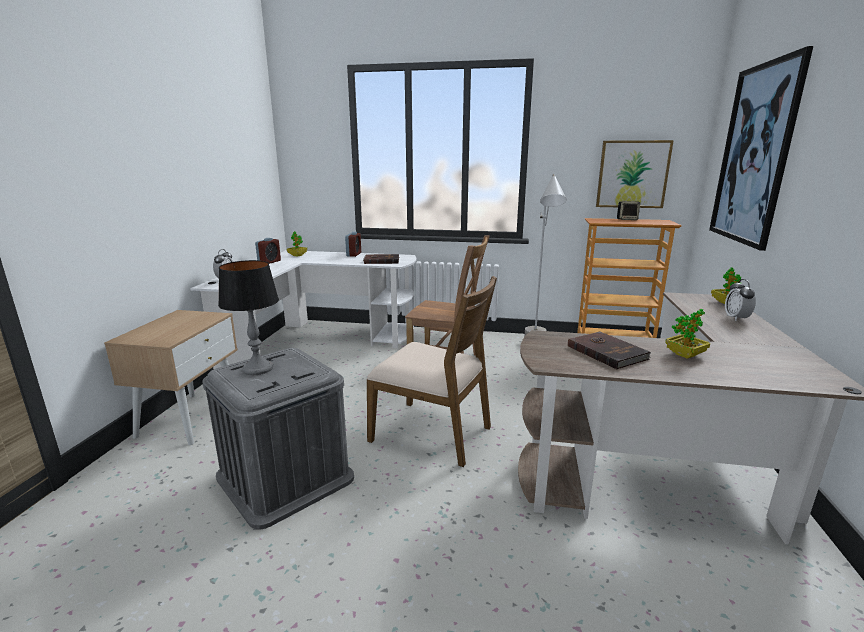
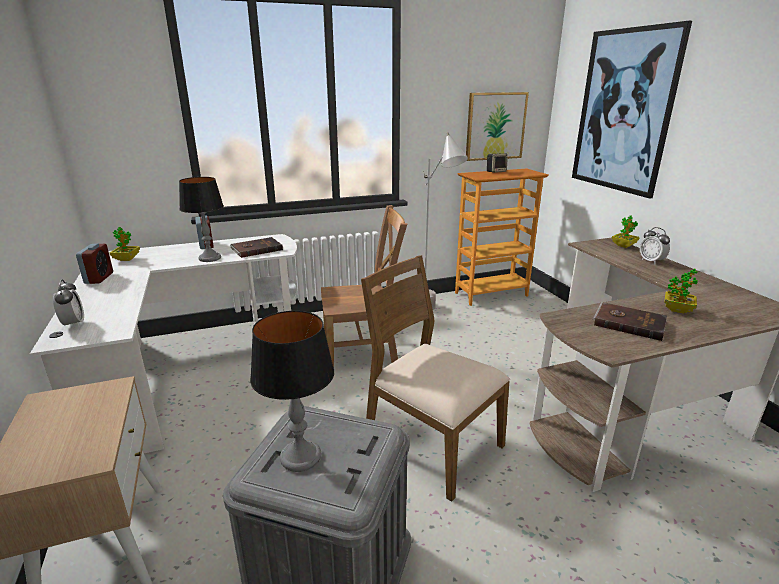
camera: 30 degrees left, 5 degrees up
brown chair [366,276,497,467] -> brown chair turned 135 degrees counterclockwise [361,255,510,502]
none -> table lamp [179,177,224,262]

